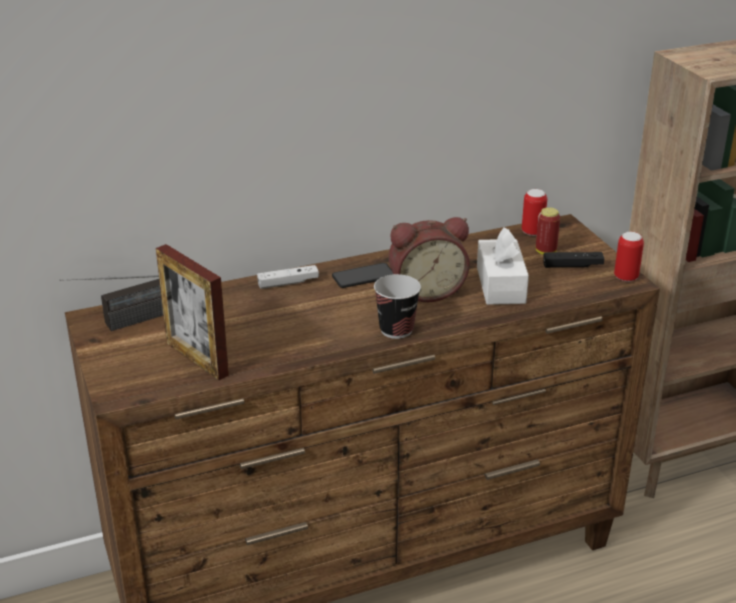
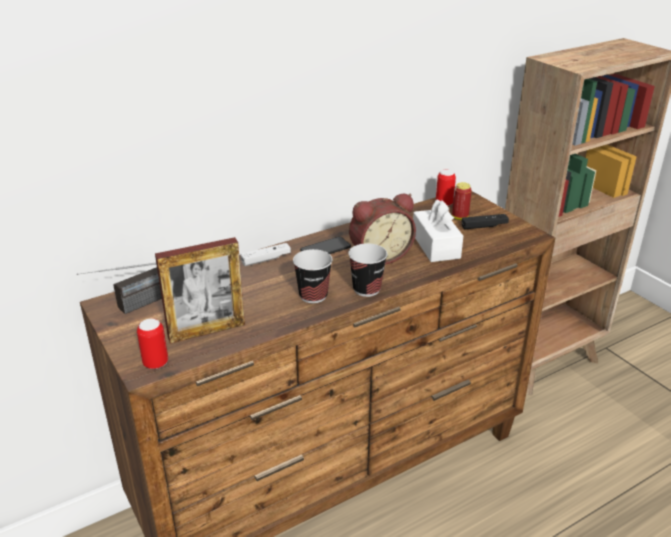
camera: 10 degrees left, 0 degrees up
picture frame [156,244,229,380] -> picture frame turned 60 degrees counterclockwise [155,237,245,344]
can [614,232,644,282] -> can moved to [137,318,168,369]
none -> cup [293,249,333,303]

